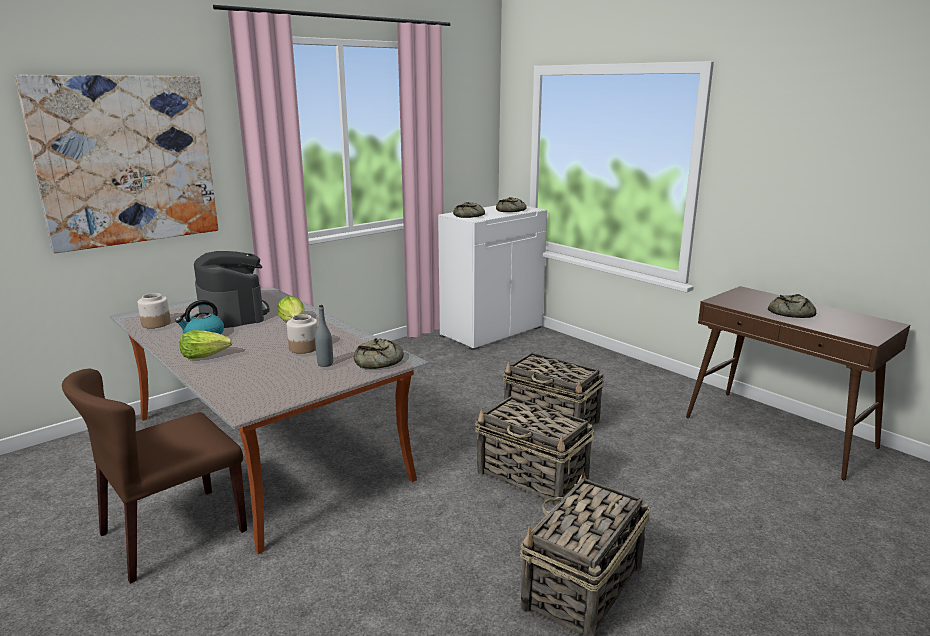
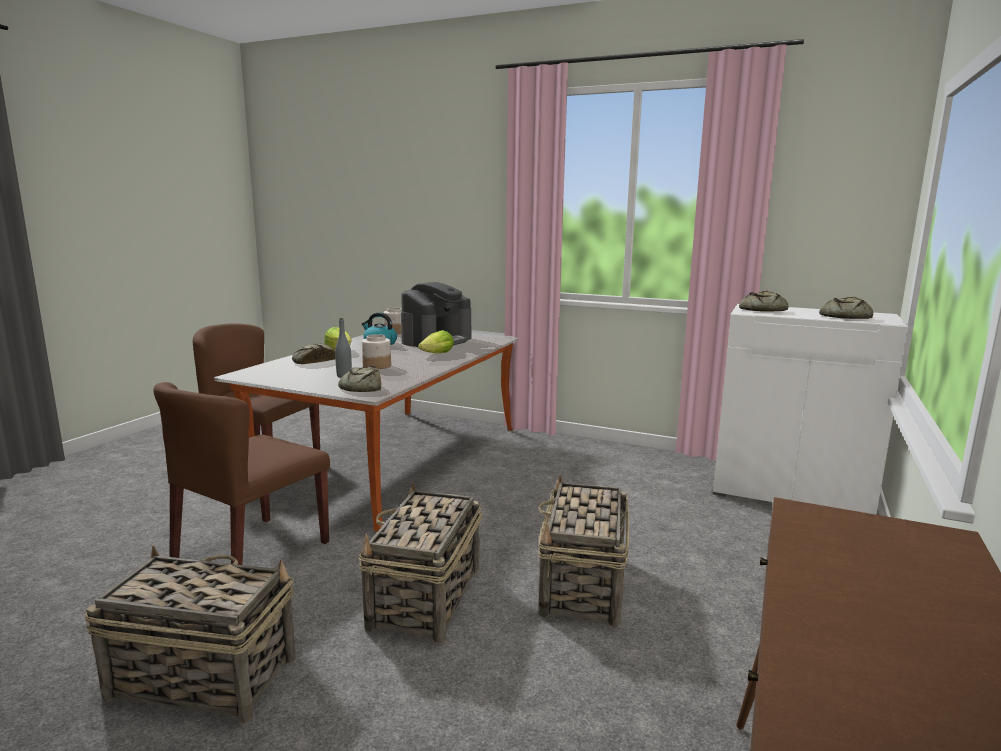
camera: 65 degrees right, 5 degrees down
picture [15,75,218,253] -> none
bread [768,294,816,318] -> bread moved to [292,343,335,364]
none -> brown chair [153,382,330,565]

